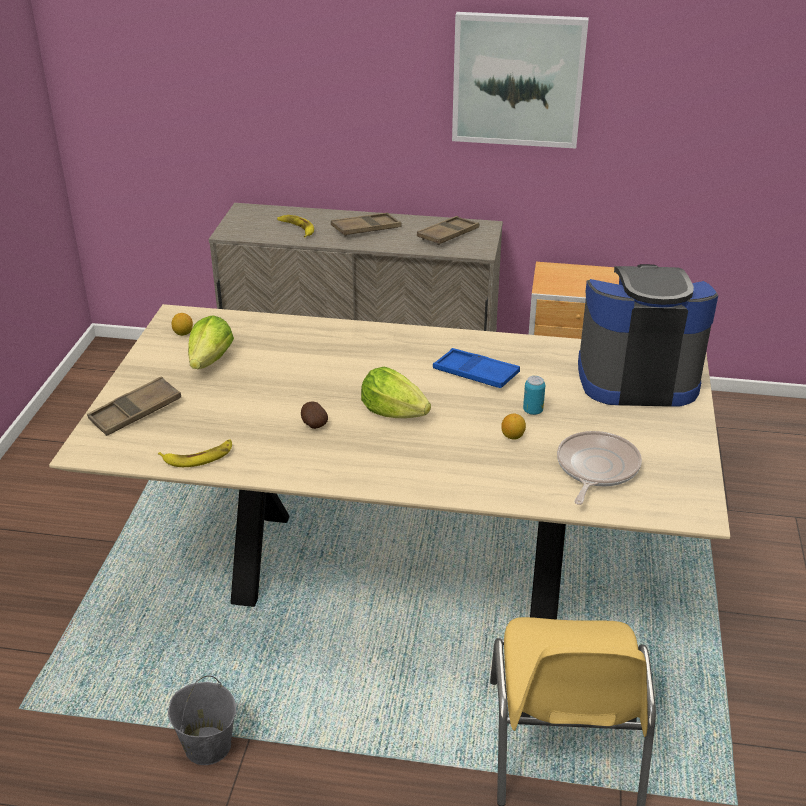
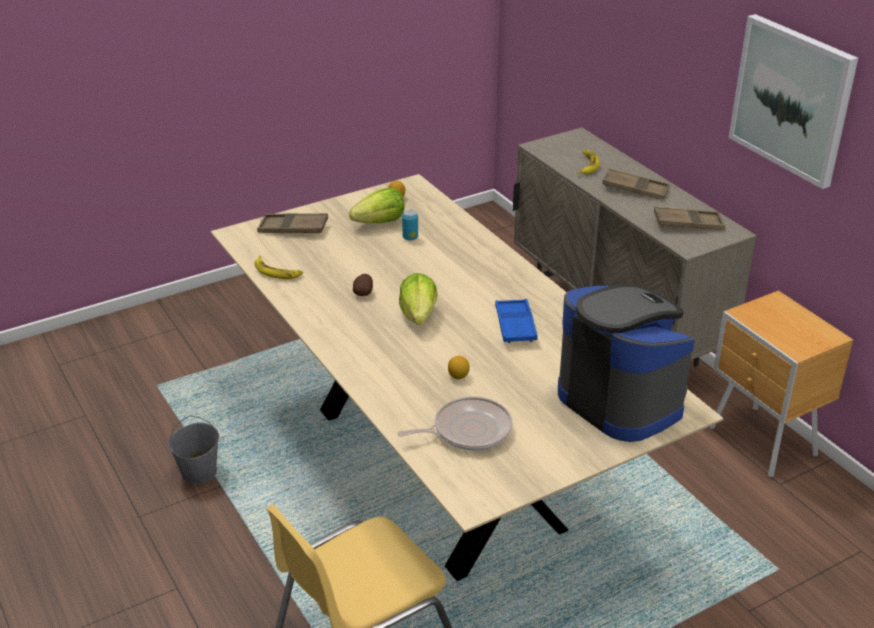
camera: 50 degrees right, 0 degrees up
can [523,376,545,415] -> can moved to [402,209,418,241]

